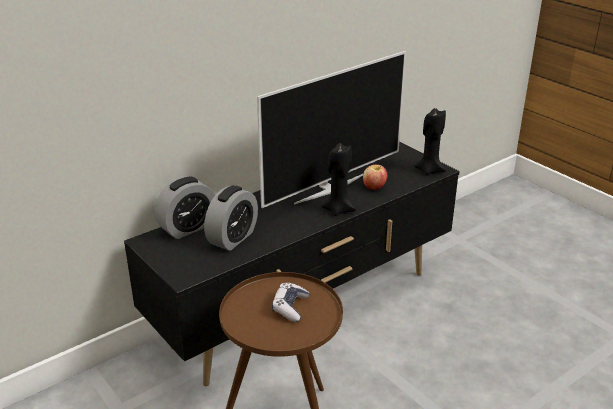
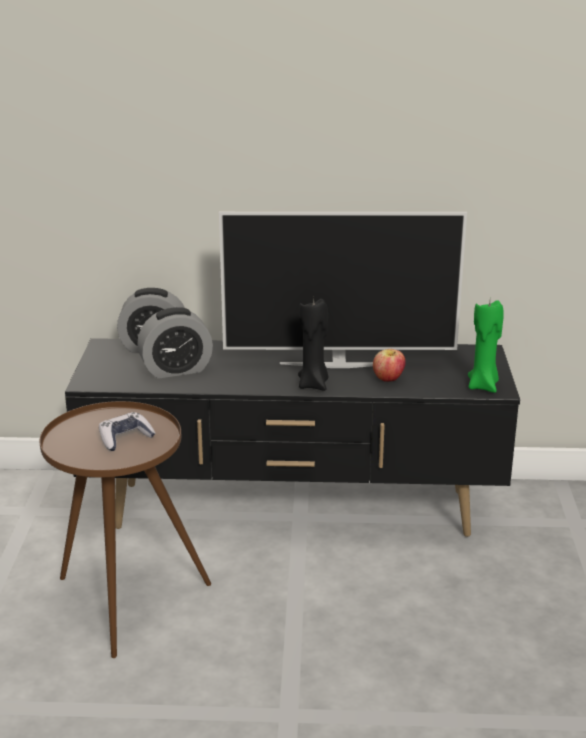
camera: 40 degrees right, 5 degrees down
black candle [414,108,446,175] -> green candle [468,300,504,393]

